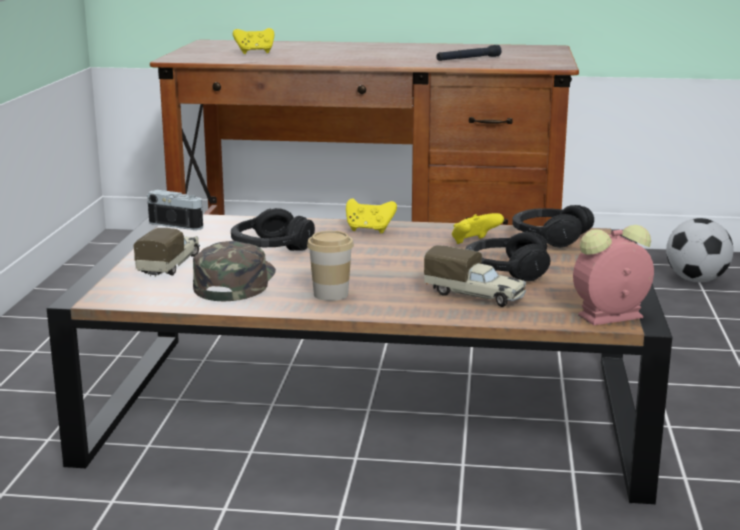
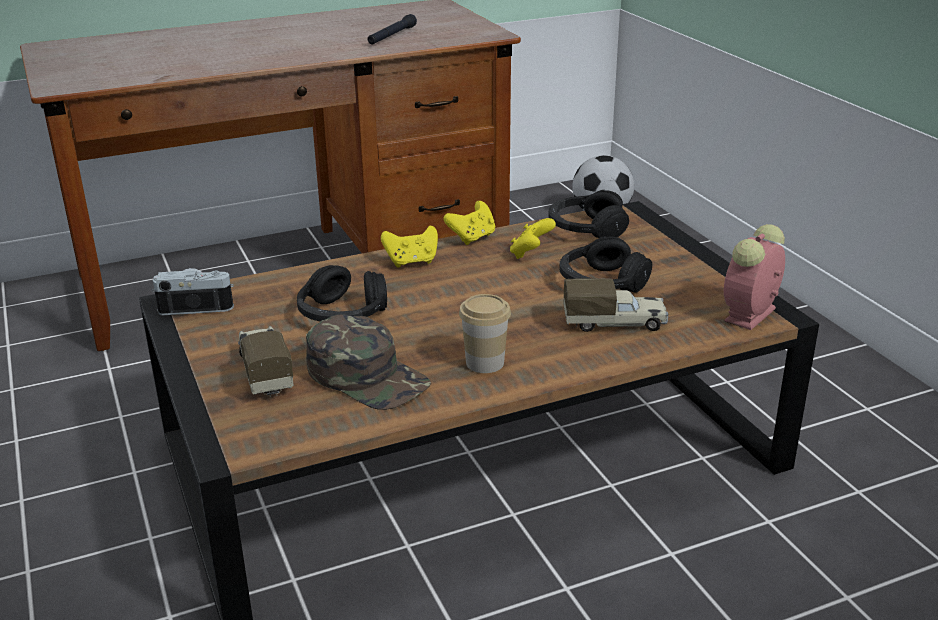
camera: 30 degrees left, 10 degrees up
green cap [193,241,276,301] -> green cap turned 150 degrees clockwise [306,314,431,410]
yellow game controller [233,28,274,54] -> yellow game controller moved to [443,201,495,245]

